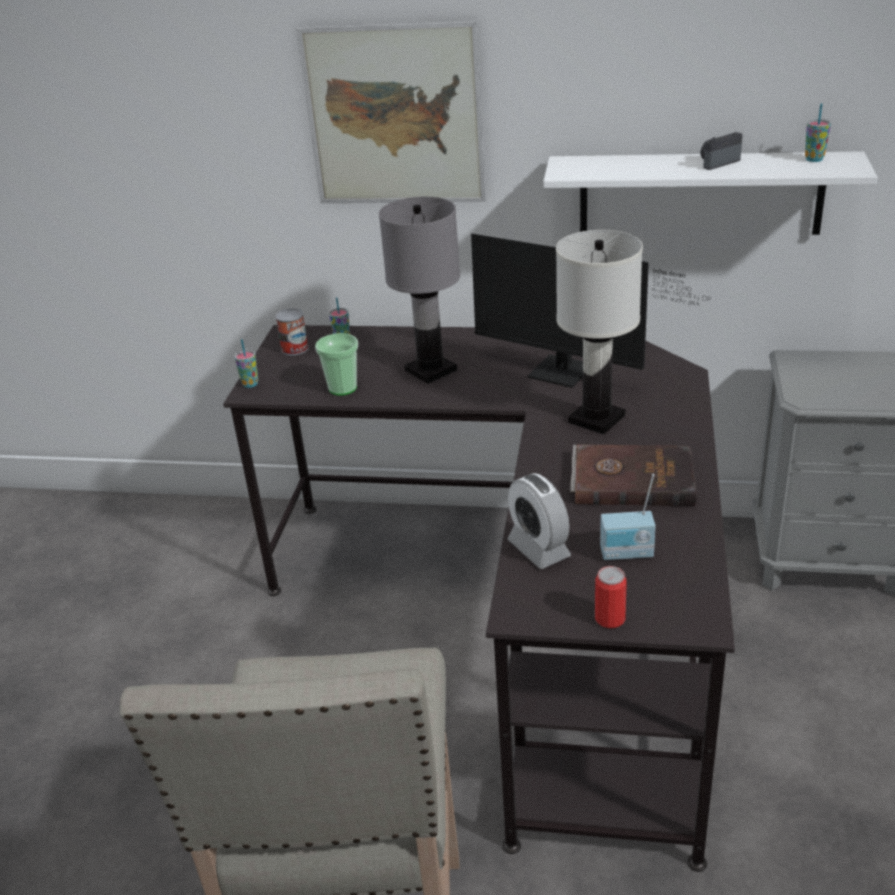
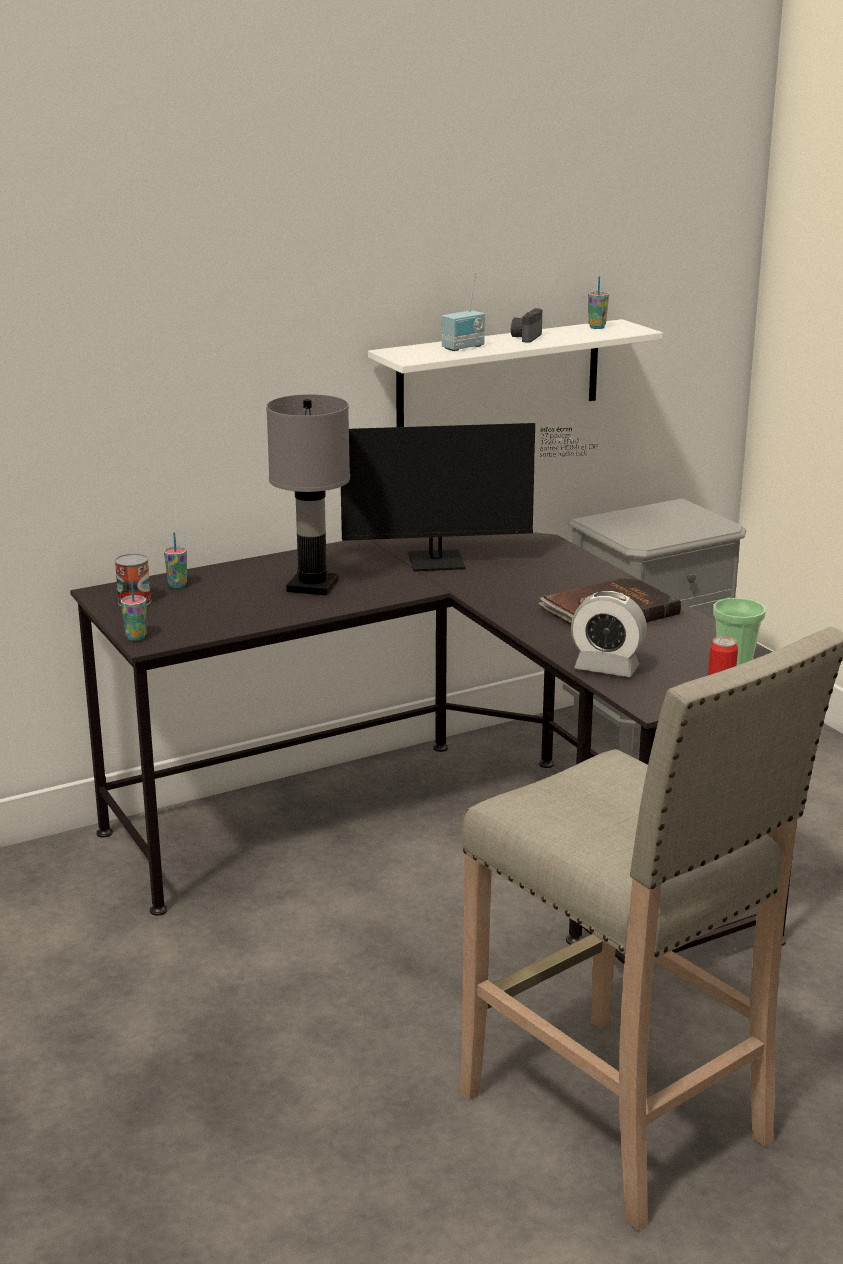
camera: 40 degrees left, 10 degrees down
picture [296,21,486,203] -> none
cup [315,333,358,396] -> cup moved to [713,598,766,665]
white table lamp [556,230,643,434] -> none
radio [600,474,655,560] -> radio moved to [442,273,485,351]

